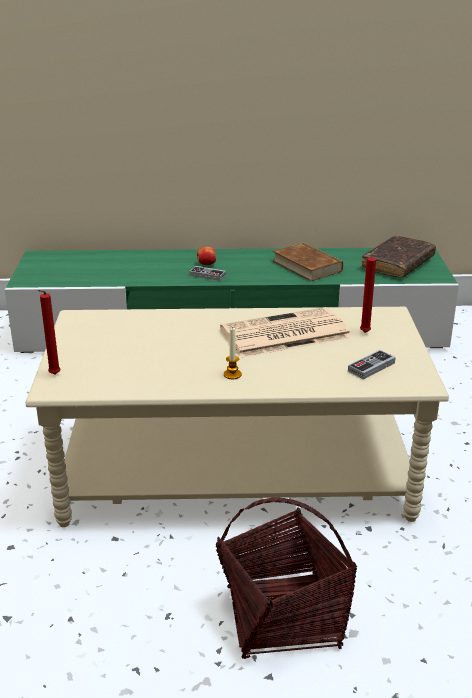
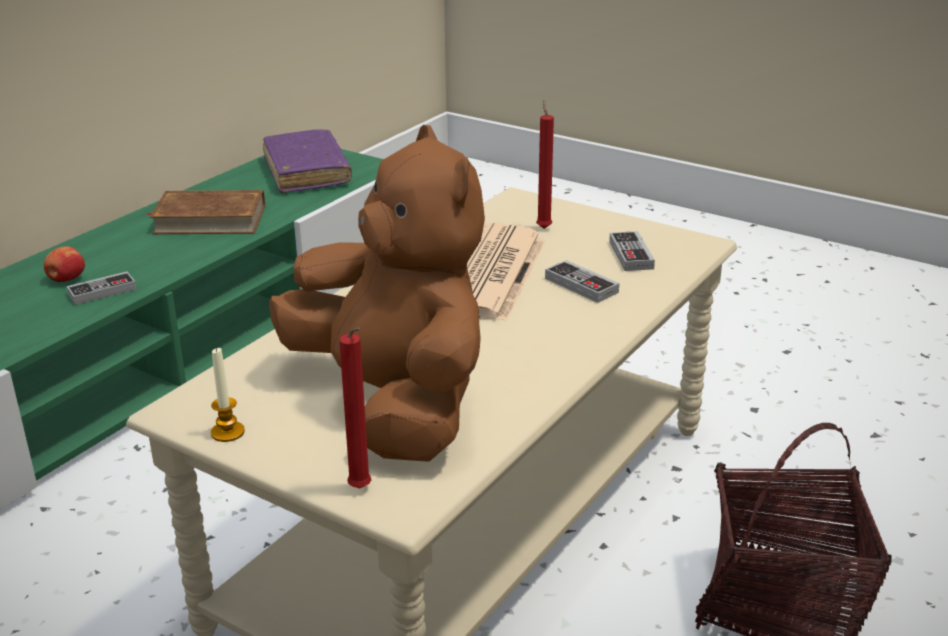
camera: 55 degrees left, 0 degrees up
candle [224,327,242,379] -> candle moved to [211,347,245,442]
brown book [362,236,436,278] -> purple book [263,130,352,193]
none -> brown plush toy [269,125,485,462]
none -> game controller [545,260,619,303]

